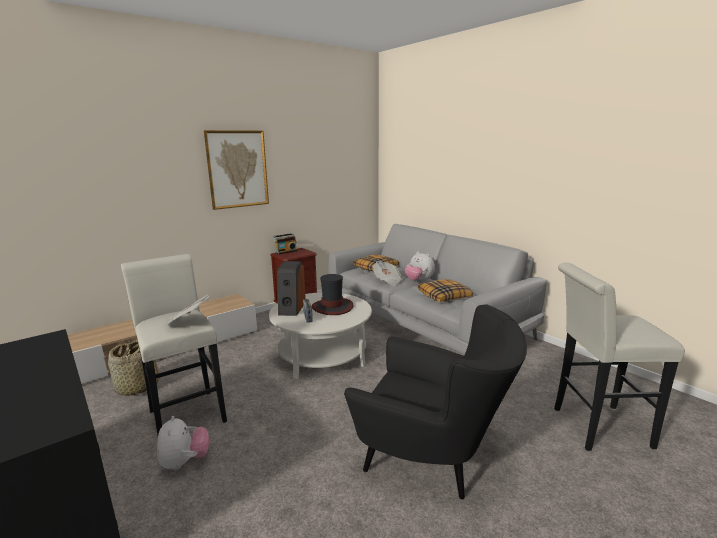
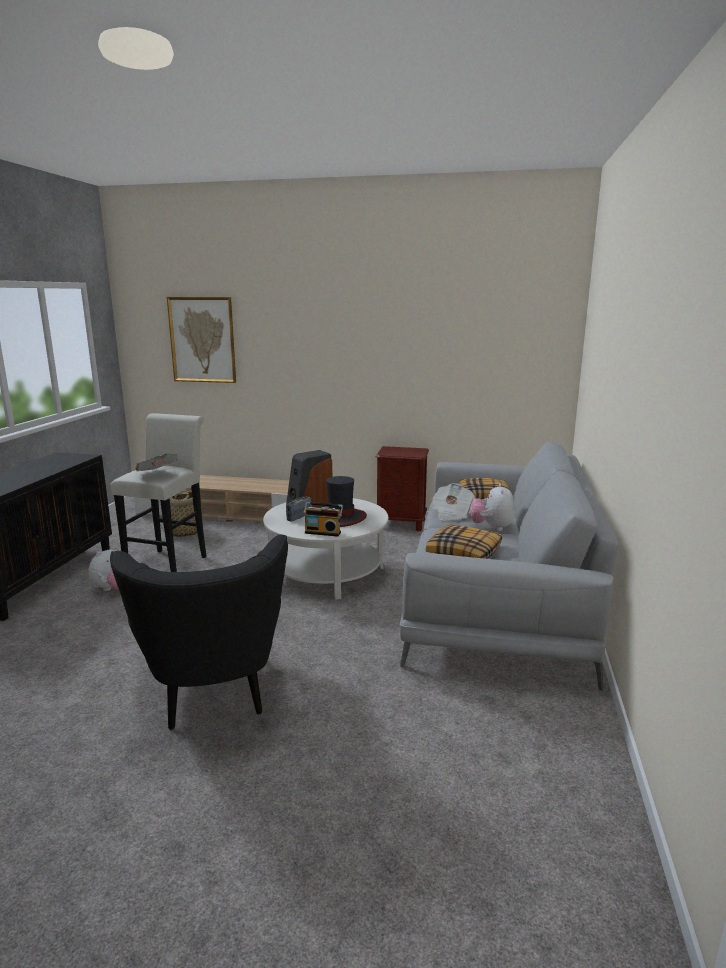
camera: 50 degrees right, 0 degrees up
picture [204,130,269,210] -> picture moved to [167,297,236,383]
radio [273,233,297,254] -> radio moved to [304,502,343,537]
white stool [554,262,685,451] -> none

